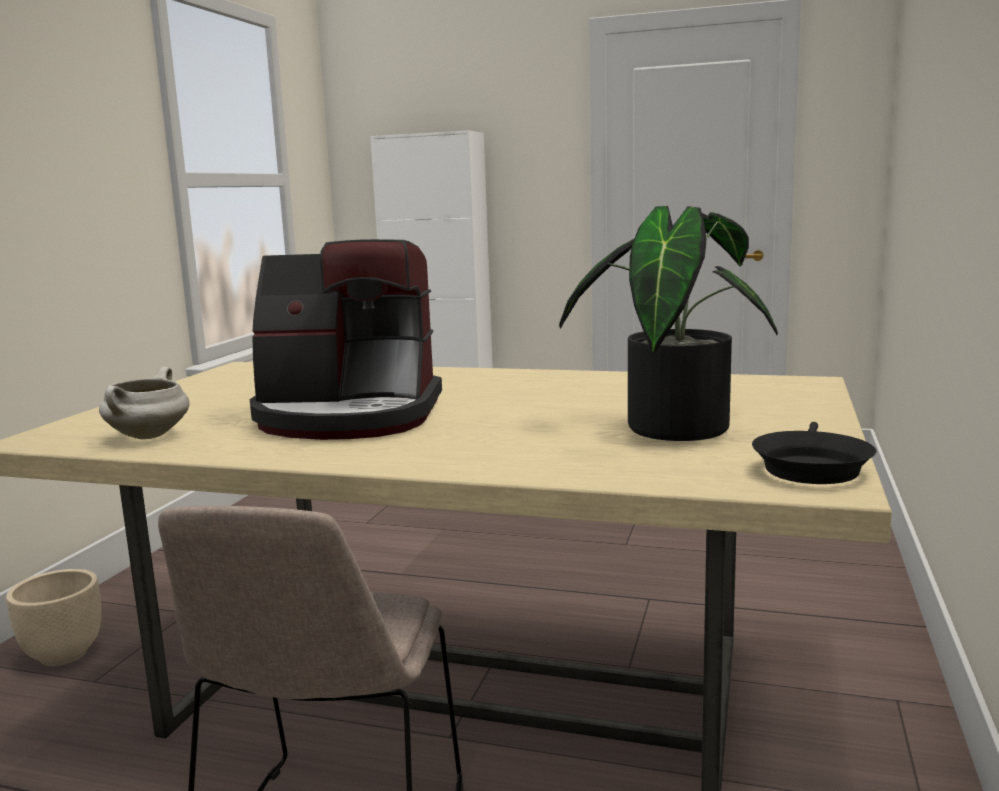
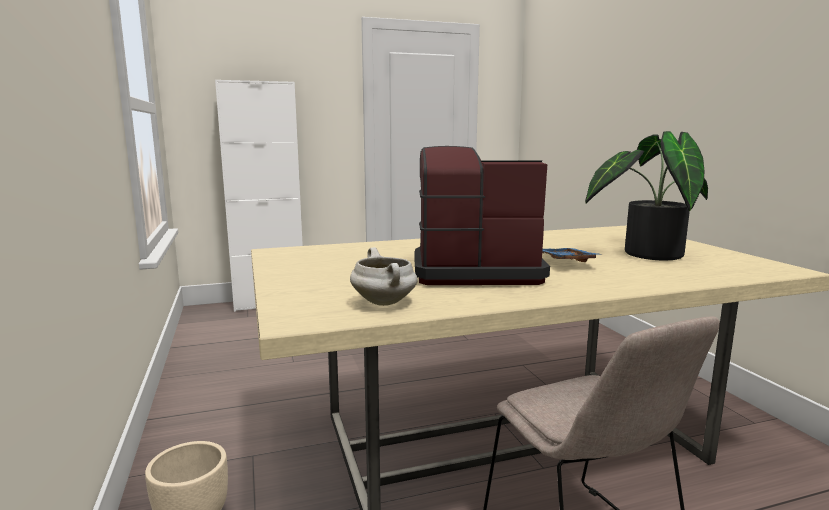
camera: 35 degrees left, 0 degrees up
coffee machine [250,239,442,440] -> coffee machine turned 150 degrees counterclockwise [415,146,550,285]
black frying pan [752,422,876,484] -> none
none -> blue tray [542,248,604,262]

